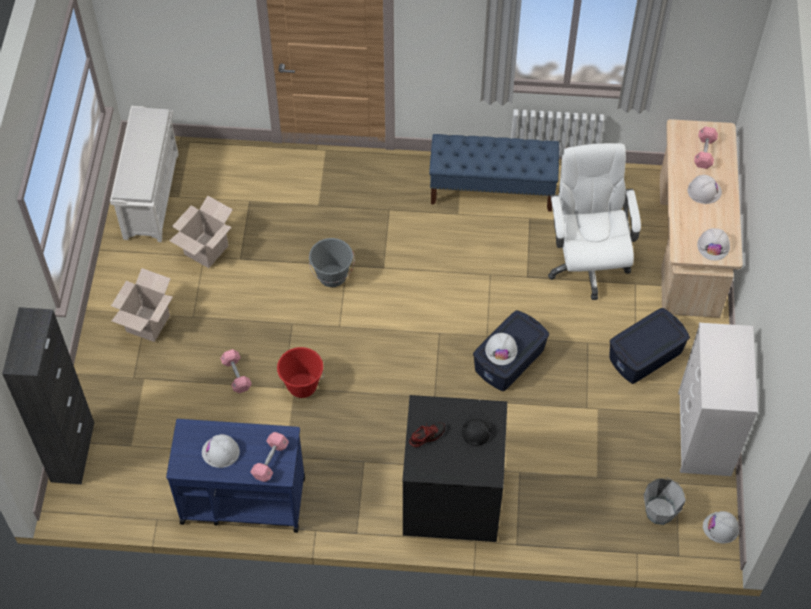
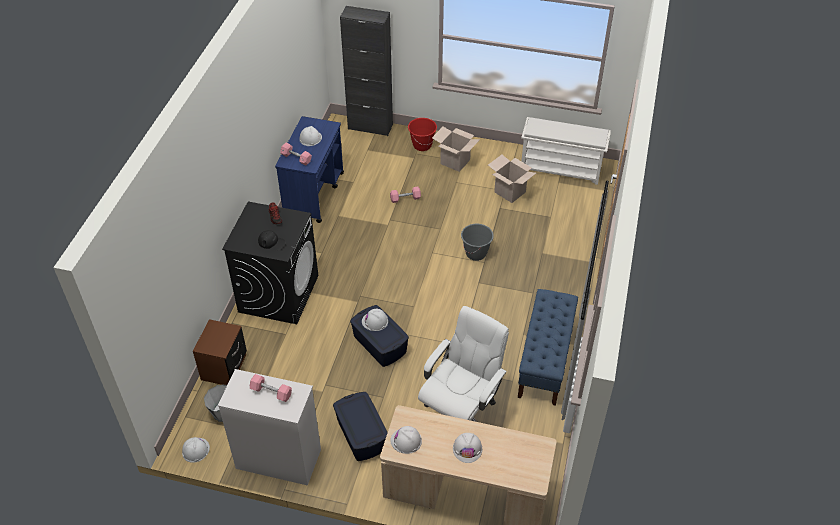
camera: 100 degrees right, 10 degrees down
red bucket [277,347,324,398] -> red bucket moved to [408,118,437,151]
white office chair [548,143,641,300] -> white office chair turned 60 degrees counterclockwise [418,306,509,422]
pink dumbbell [694,126,718,169] -> pink dumbbell moved to [250,374,292,402]
none -> brown nightstand [193,319,247,385]

